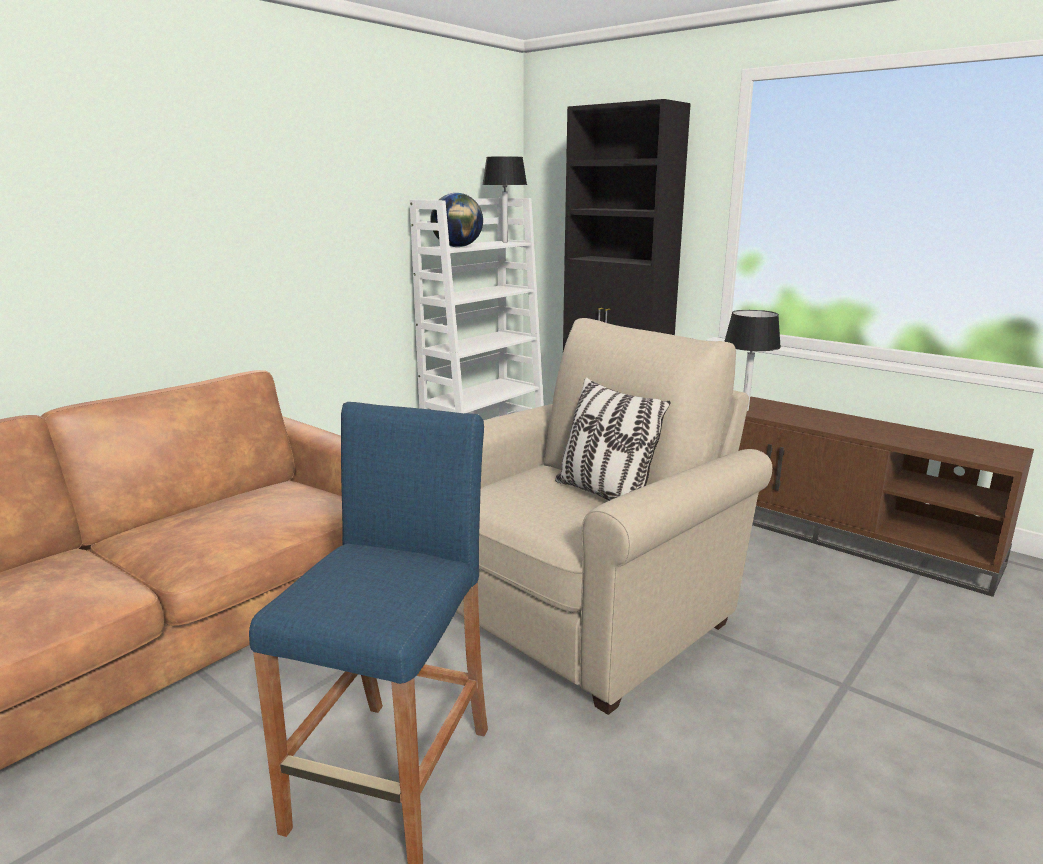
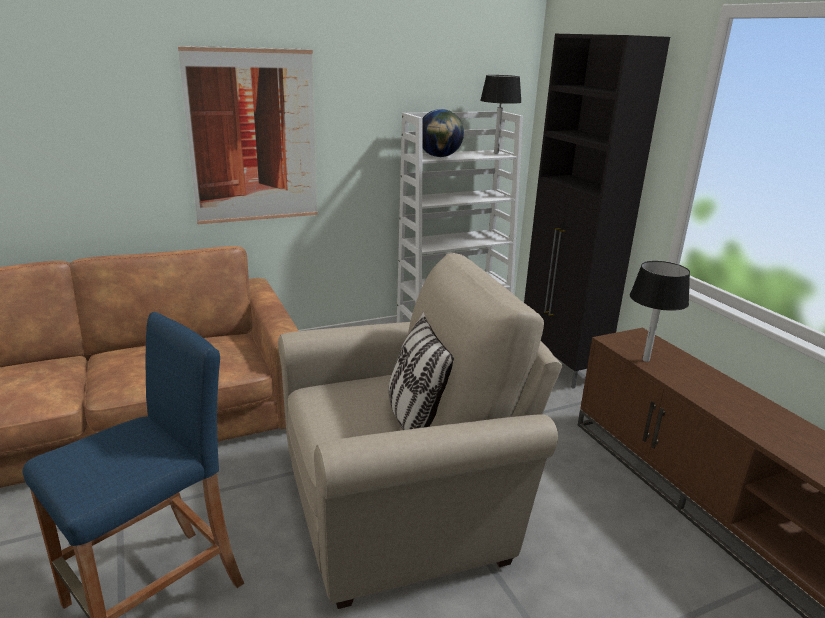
camera: 25 degrees right, 5 degrees up
none -> picture [178,46,318,224]

